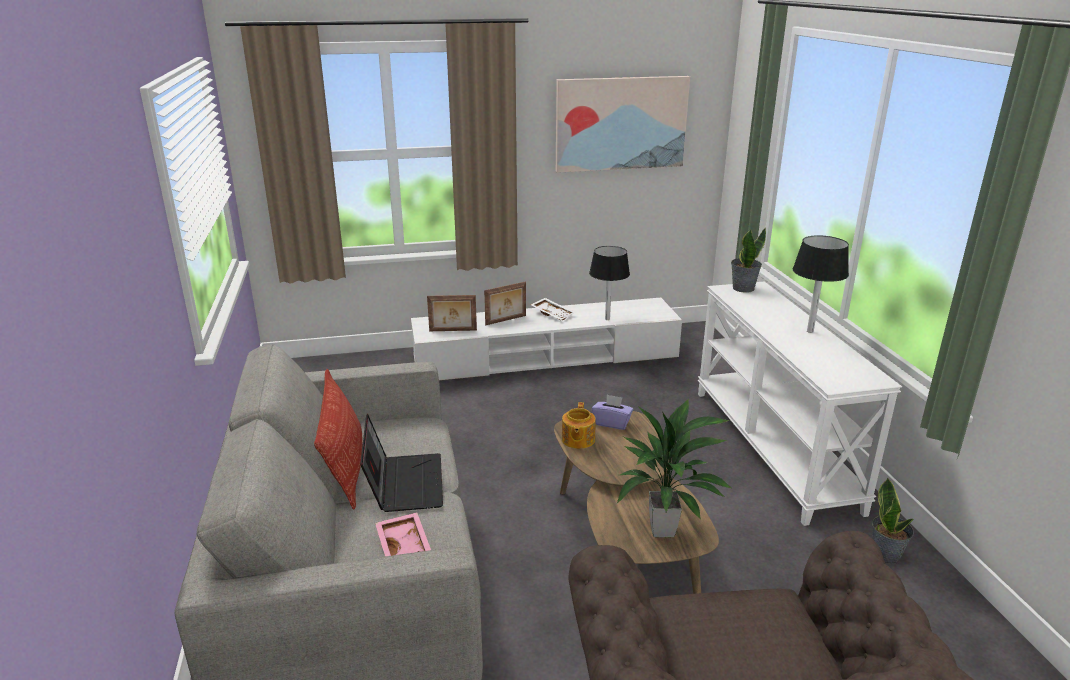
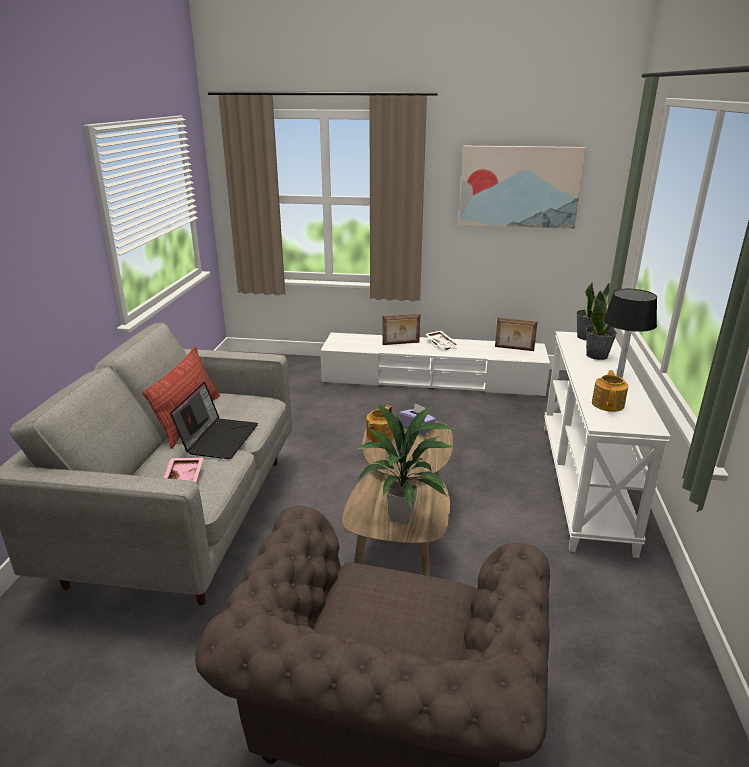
camera: 20 degrees right, 0 degrees up
picture frame [427,295,477,331] -> picture frame moved to [495,318,538,351]
black table lamp [589,246,630,320] -> none
potted plant [872,478,914,564] -> potted plant moved to [586,290,617,360]
none -> teapot [592,370,628,412]

